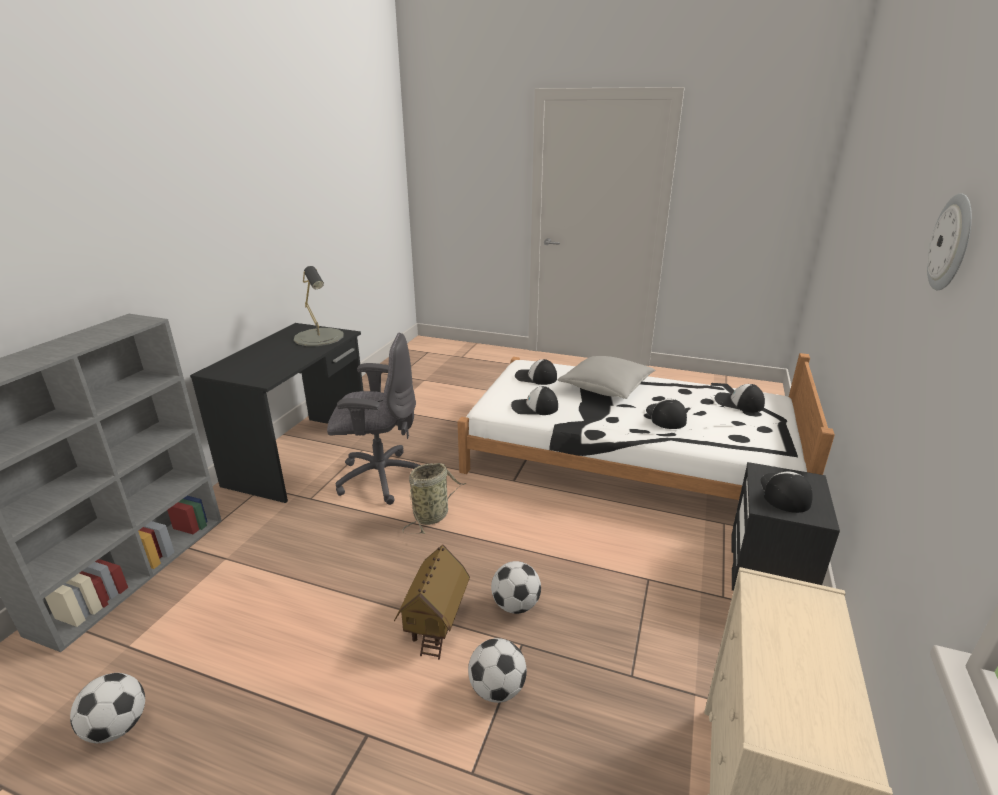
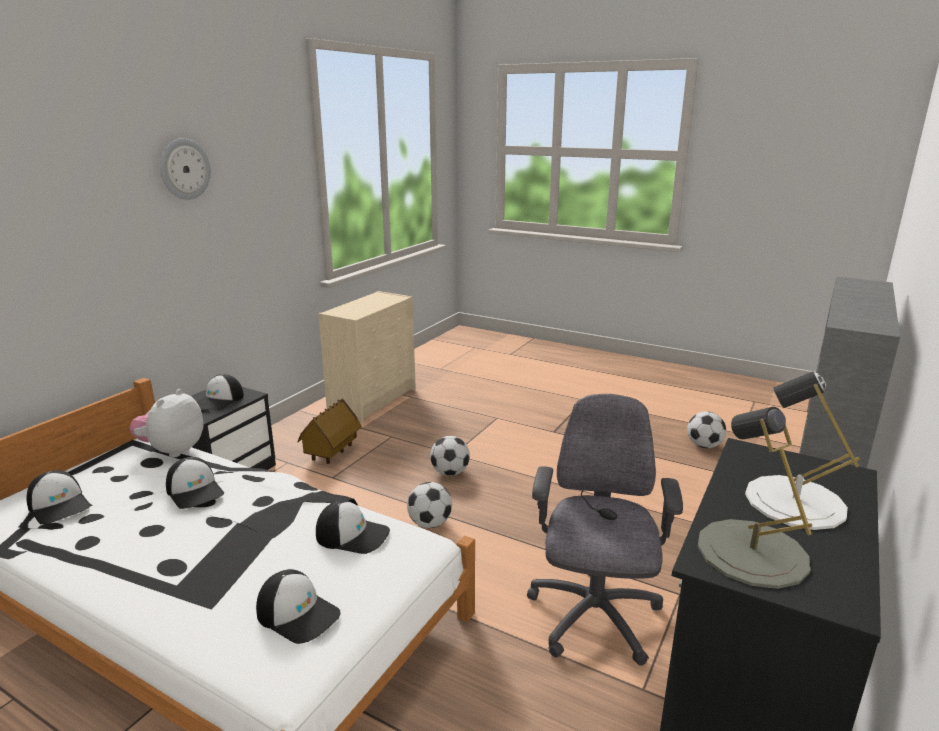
camera: 170 degrees left, 5 degrees down
grey office chair [327,333,420,505] -> grey office chair turned 90 degrees clockwise [527,394,683,666]
toy house [394,545,470,660] -> toy house moved to [297,399,362,464]
basket [402,463,467,534] -> none
football [468,638,527,703] -> football moved to [407,482,452,528]
grey pillow [558,356,655,399] -> none
cap [646,399,687,429] -> cap turned 45 degrees counterclockwise [166,457,224,509]
none -> plush toy [129,389,204,458]
none -> white table lamp [745,371,860,530]

